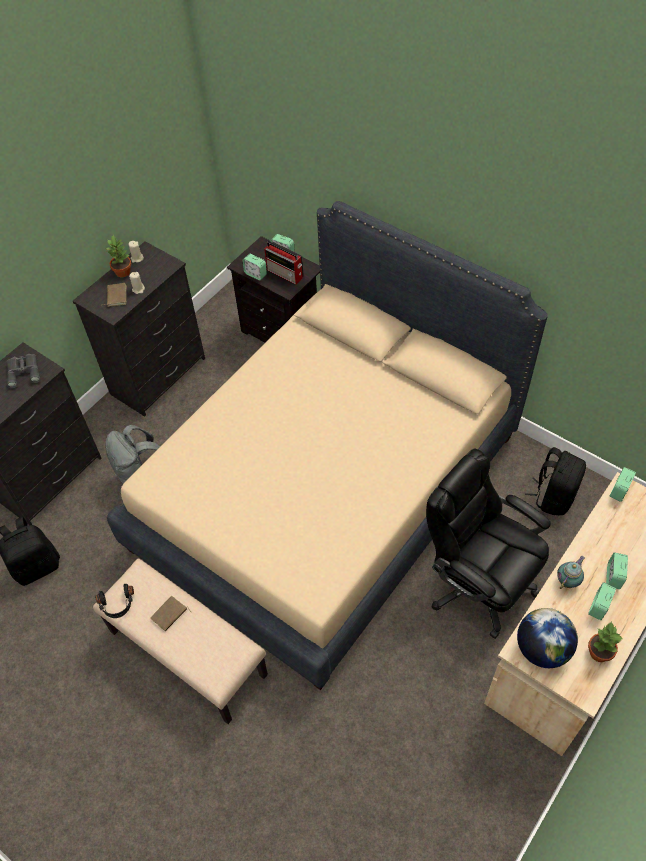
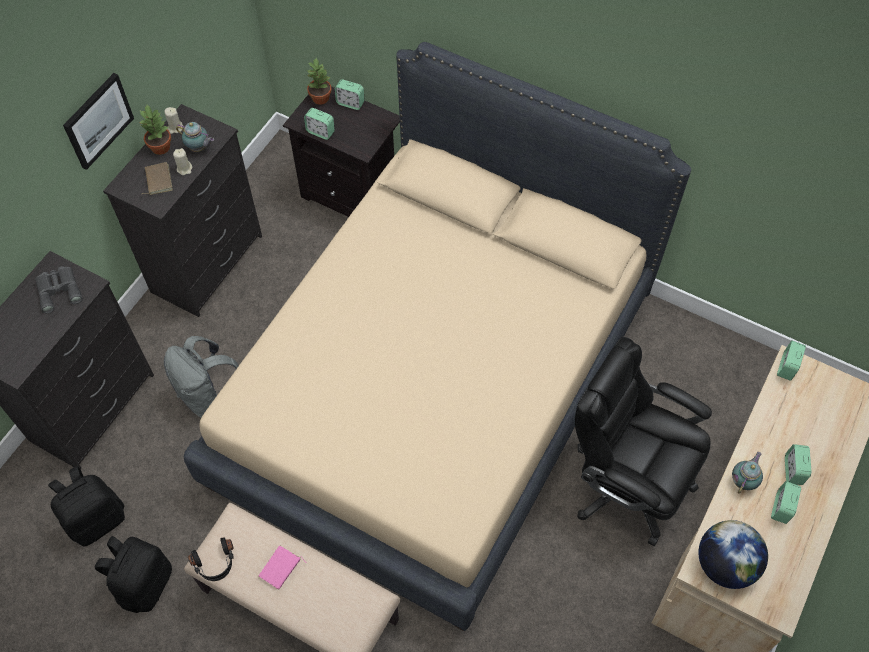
camera: 10 degrees left, 5 degrees up
brown book [150,596,191,631] -> pink book [259,545,307,590]
radio [264,241,304,285] -> none
black backpack [525,447,586,515] -> black backpack moved to [95,536,172,613]
potted plant [588,622,622,662] -> potted plant moved to [307,58,332,105]
none -> picture [63,73,134,170]
none -> teapot [176,122,214,152]

